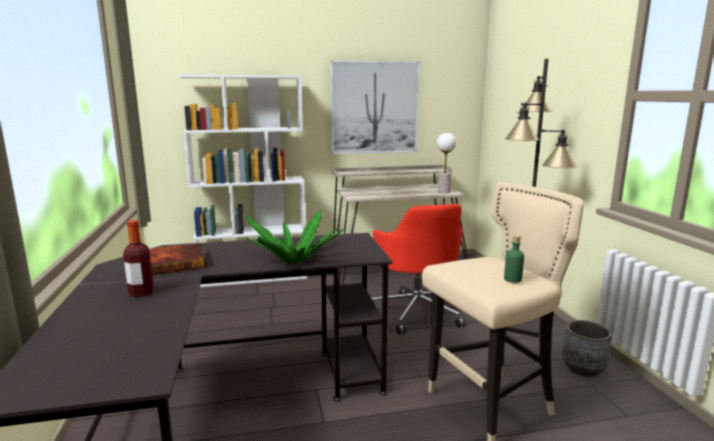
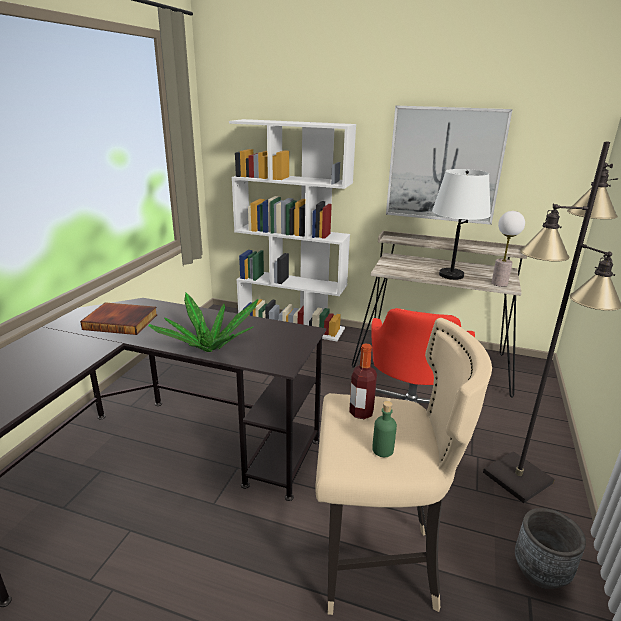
camera: 30 degrees right, 10 degrees up
bottle [123,220,154,297] -> bottle moved to [349,343,377,419]
none -> white table lamp [432,169,491,280]

